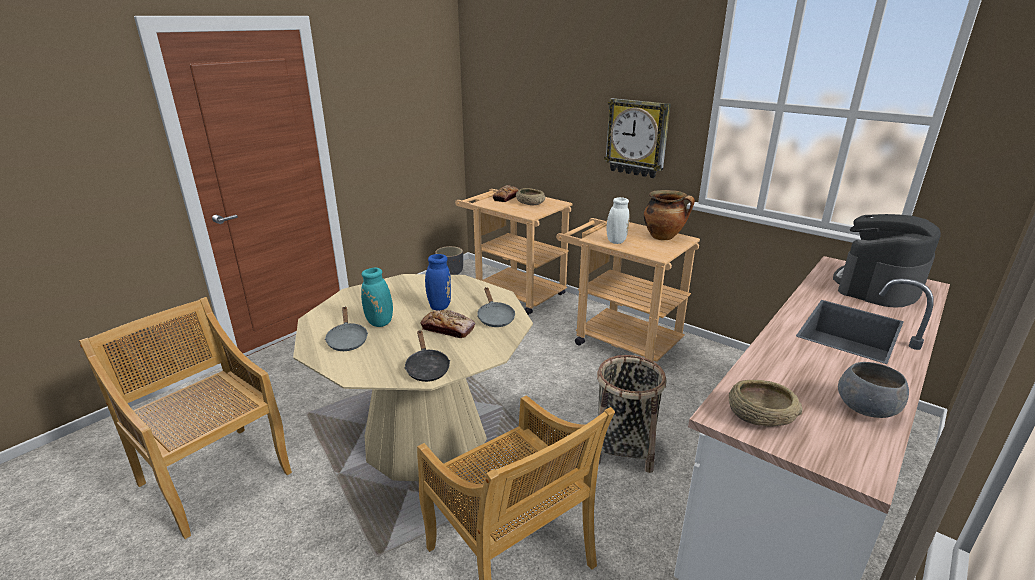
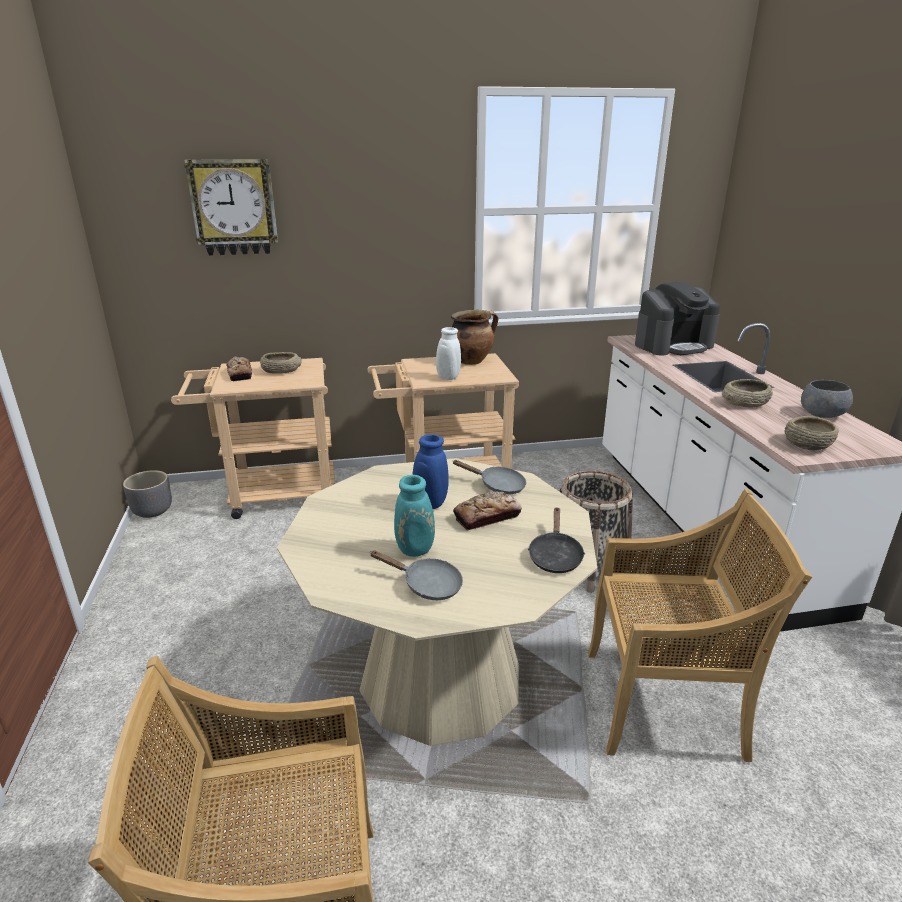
camera: 50 degrees left, 0 degrees up
black frying pan [404,330,450,382] -> black frying pan turned 75 degrees clockwise [528,507,585,573]
wall clock [604,98,671,178] -> wall clock moved to [184,159,278,256]
coffee machine [833,214,941,307] -> coffee machine turned 105 degrees counterclockwise [635,282,720,356]
none -> beige bowl [722,379,773,407]

